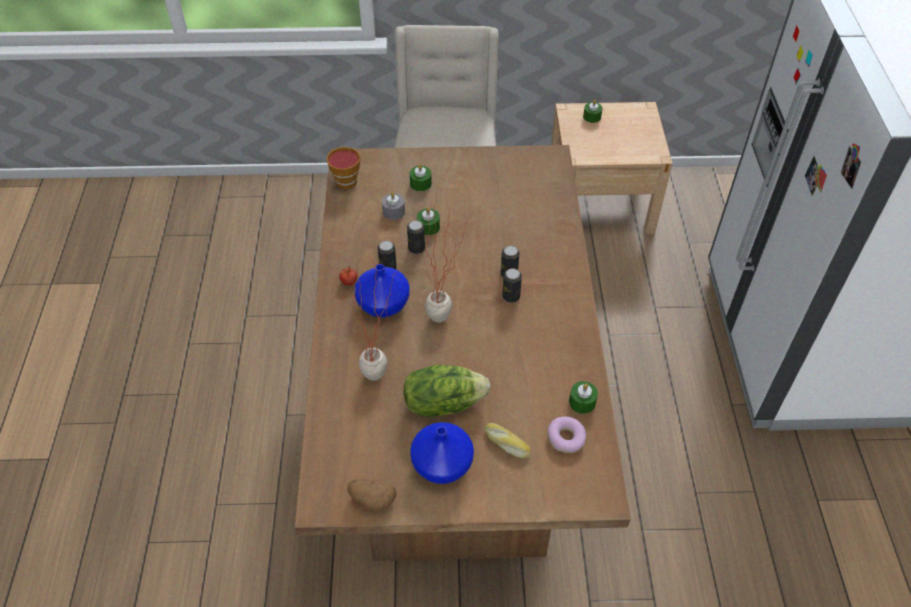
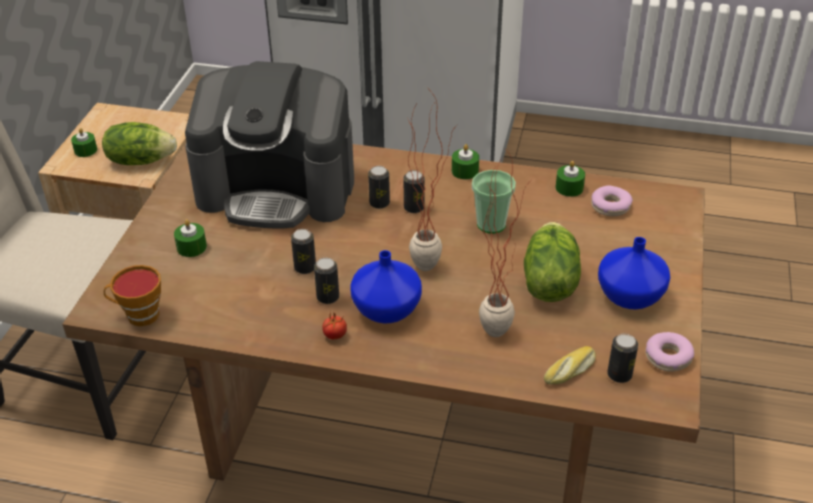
camera: 75 degrees left, 10 degrees down
potato [348,479,396,511] -> donut [646,332,694,372]
grey candle [382,192,405,220] -> none
green candle [417,207,440,235] -> green candle moved to [452,144,479,179]
bread [485,423,531,458] -> bread moved to [544,346,596,385]
none -> lettuce [102,122,177,165]
none -> coffee machine [185,61,354,229]
none -> cup [472,170,516,234]
none -> can [607,334,638,383]

